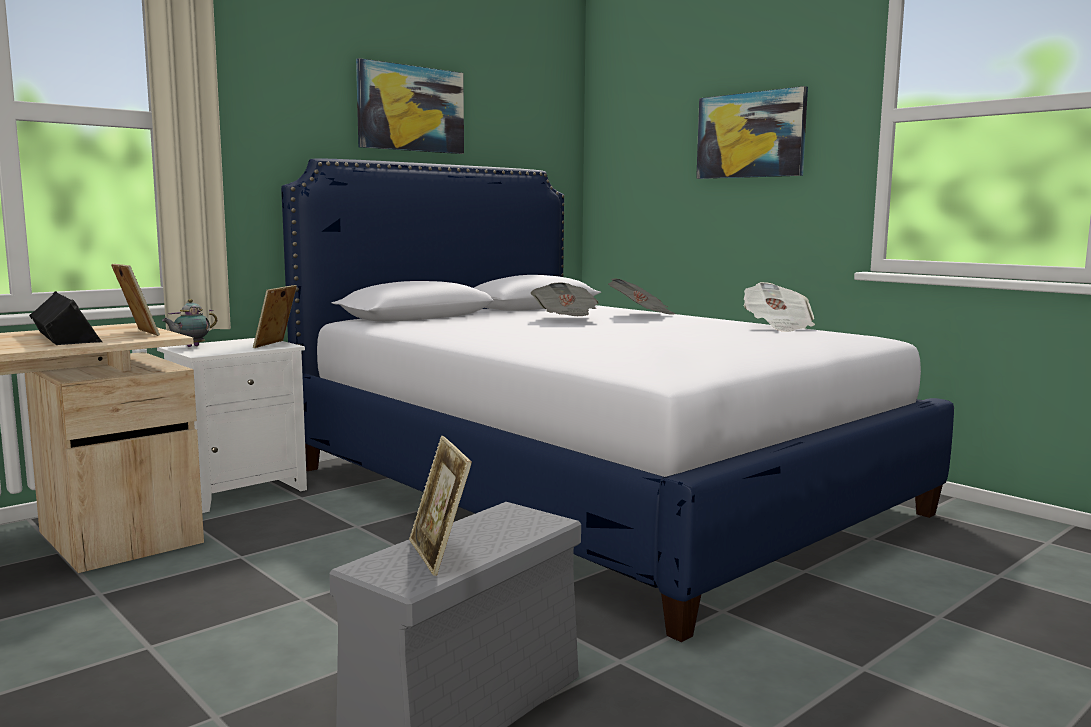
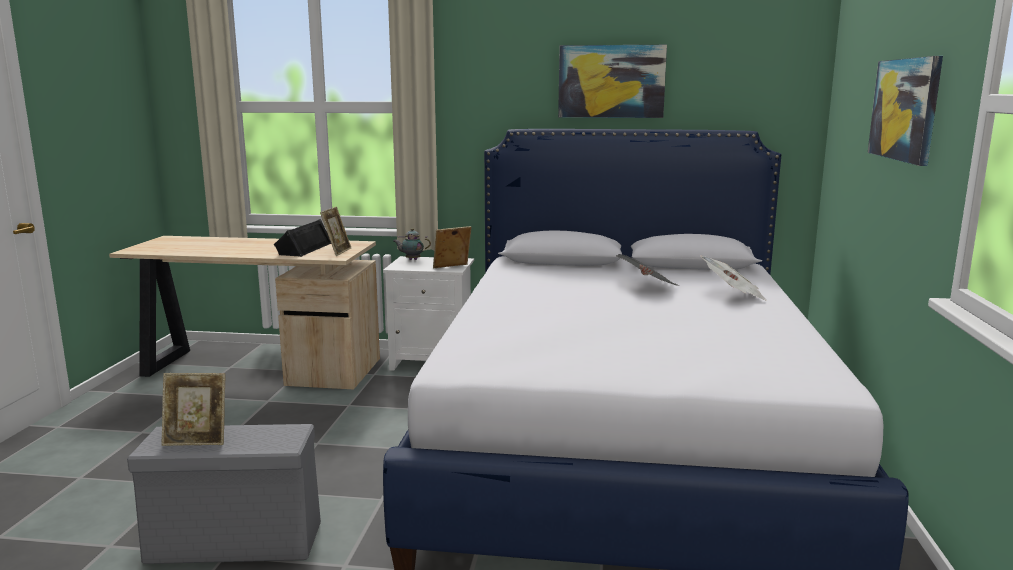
camera: 50 degrees right, 5 degrees up
picture frame [409,436,472,576] -> picture frame turned 120 degrees counterclockwise [161,373,226,446]
newspaper [744,282,815,332] -> none

